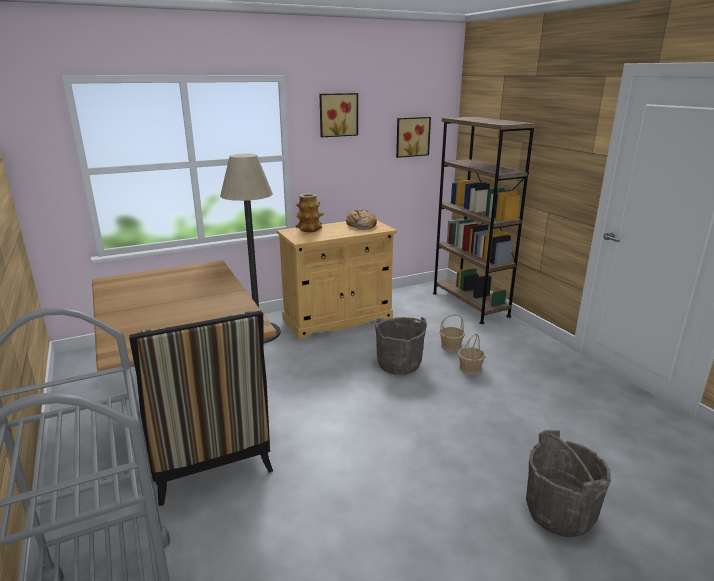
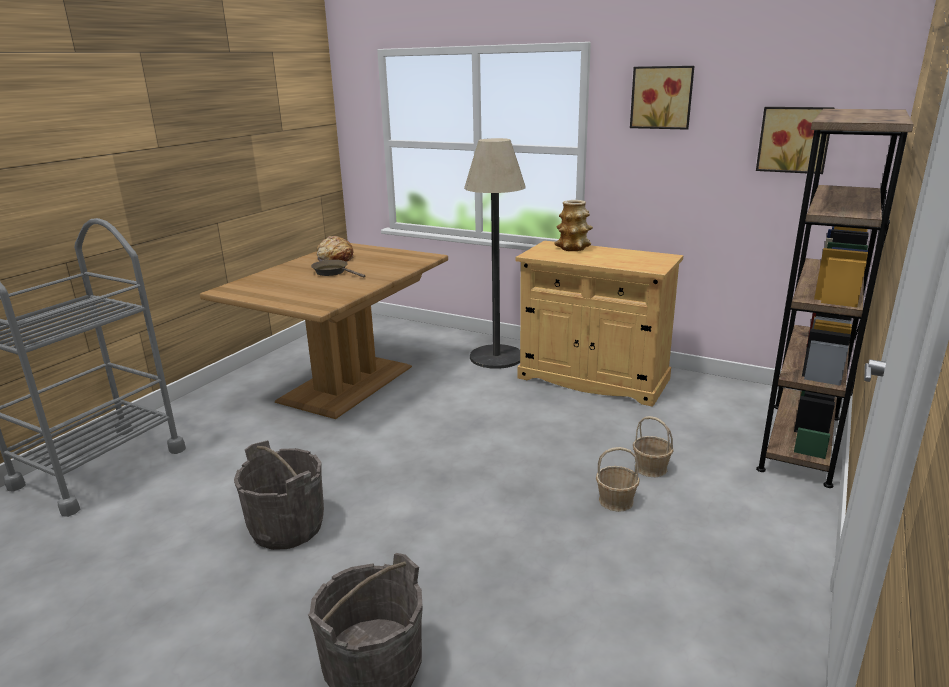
camera: 55 degrees right, 0 degrees up
chair [129,311,273,506] -> none
bread [346,209,377,229] -> bread moved to [317,236,354,262]
grey bucket [374,317,427,375] -> grey bucket moved to [234,440,324,550]
none -> brown frying pan [311,260,365,278]

